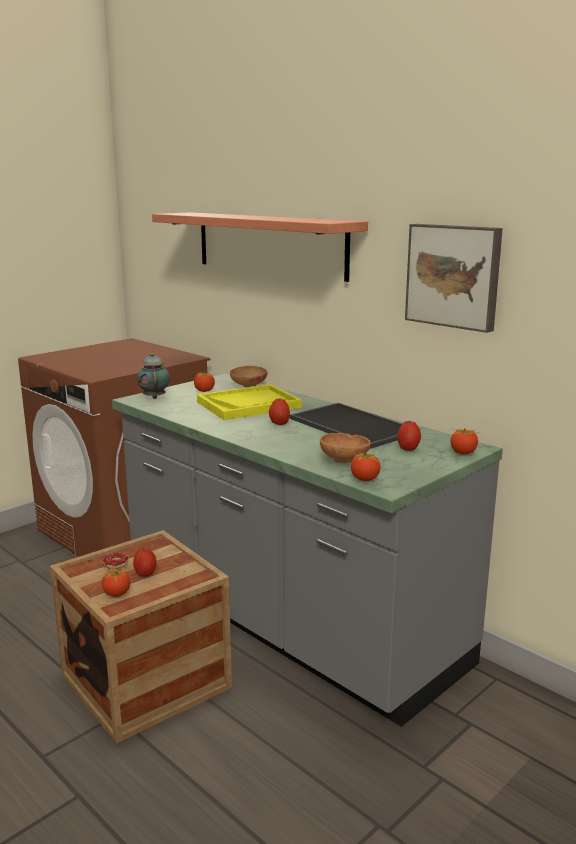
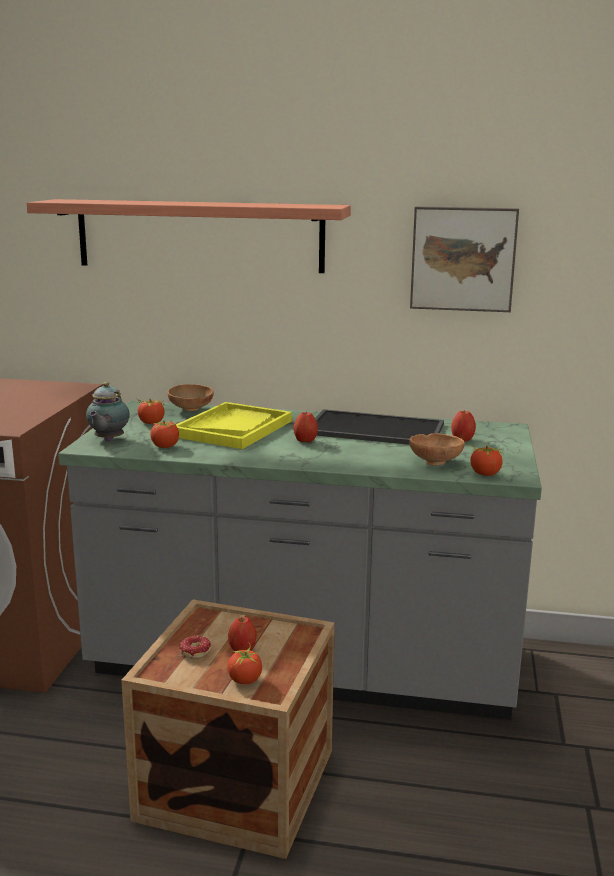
camera: 35 degrees left, 0 degrees up
teapot [137,353,170,399] -> teapot turned 120 degrees counterclockwise [86,382,130,441]
tomato [450,428,479,455] -> tomato moved to [150,420,180,448]

